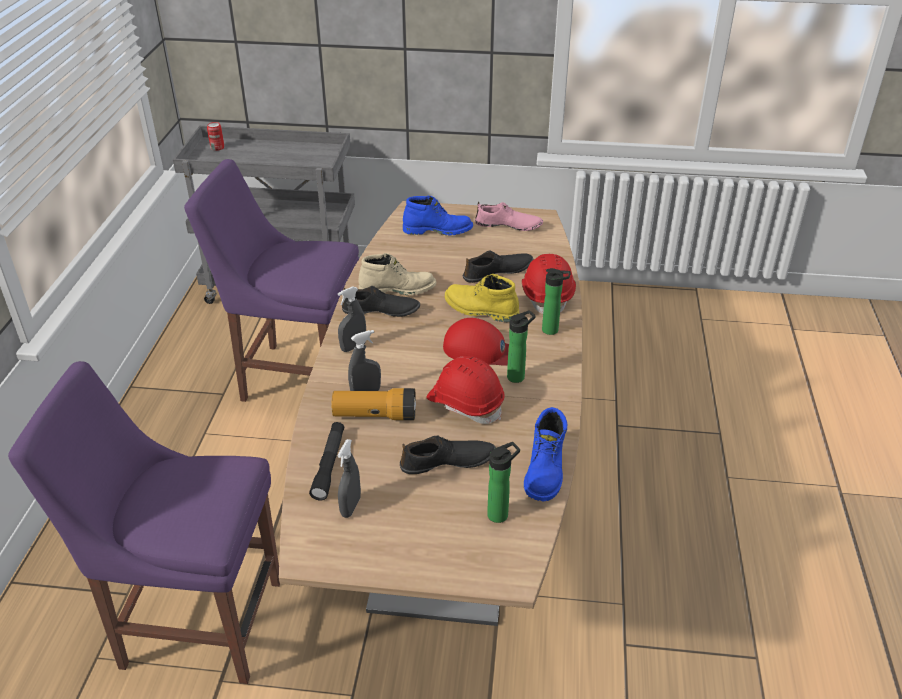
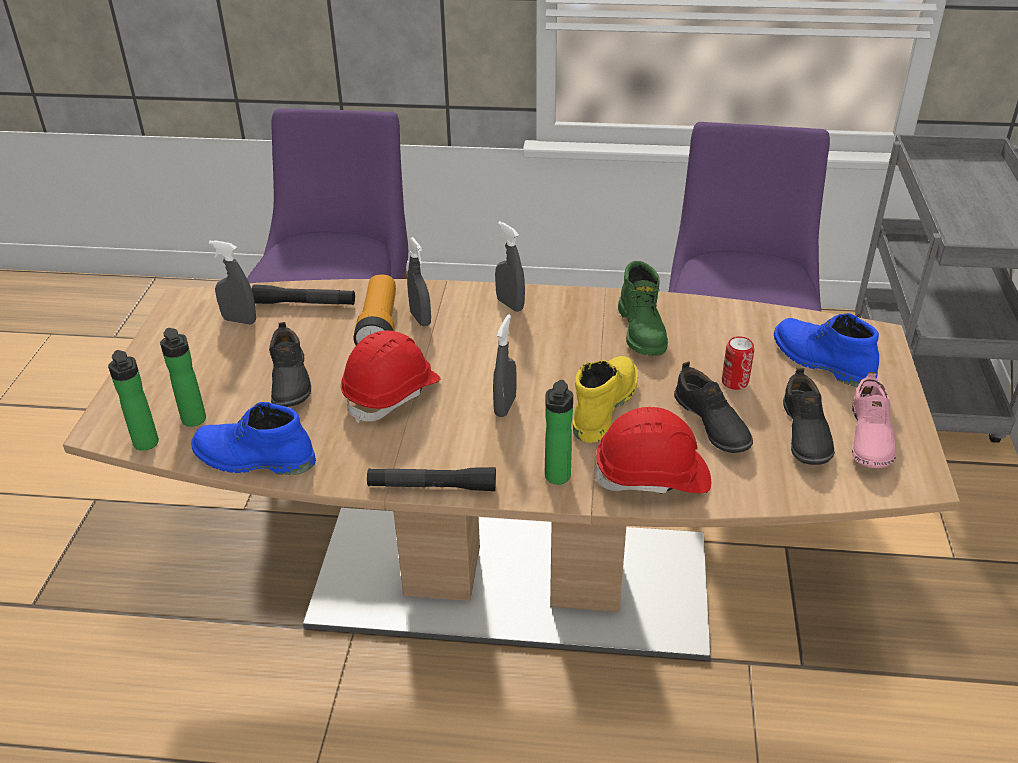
camera: 90 degrees right, 0 degrees up
can [207,122,224,151] -> can moved to [722,336,754,390]
black shoe [342,286,420,317] -> black shoe moved to [783,368,835,465]
beige boot [358,253,436,295] -> green boot [618,261,668,356]
blue boot [403,196,473,235] -> blue boot turned 135 degrees clockwise [774,313,879,387]
red cap [443,318,509,366] -> grey spray bottle [493,314,517,417]
bottle [507,310,536,383] -> bottle moved to [108,350,159,451]
none -> black flashlight [367,467,496,491]

